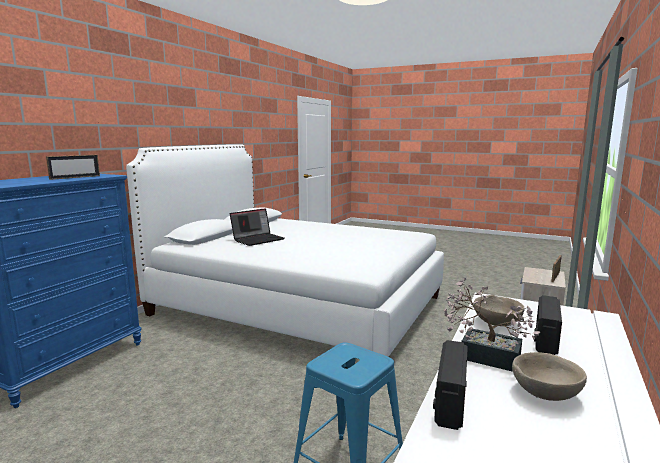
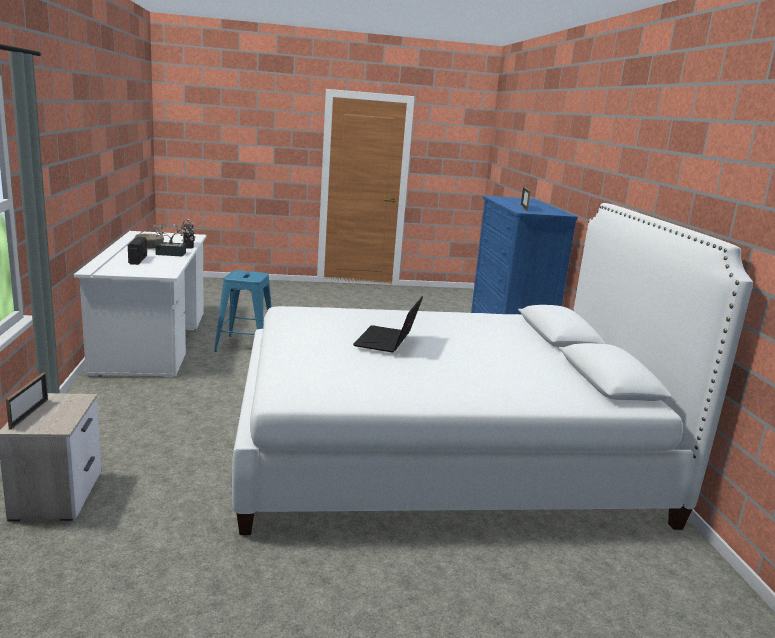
camera: 145 degrees right, 5 degrees up
laptop [230,208,285,246] -> laptop moved to [353,296,423,352]
beige bowl [474,295,525,326] -> none

